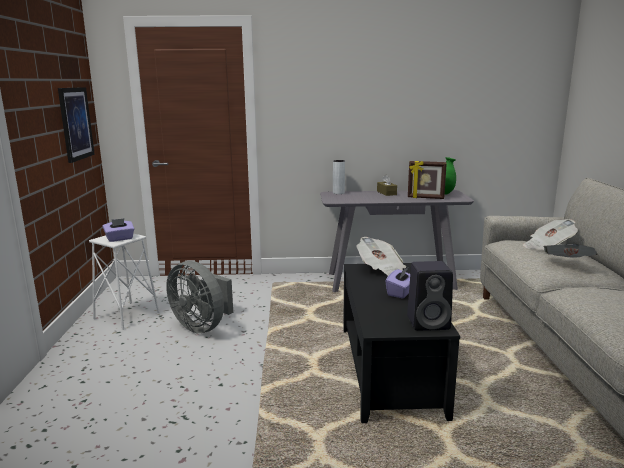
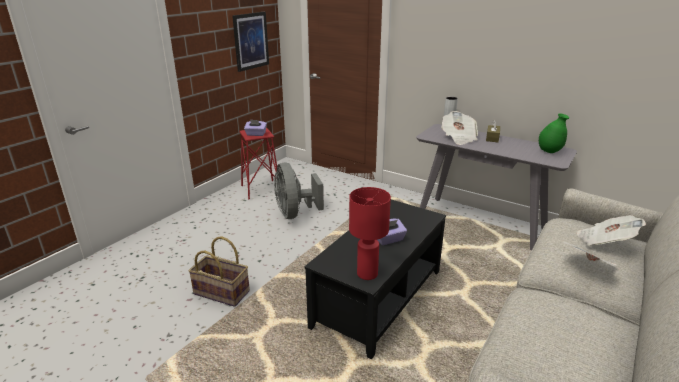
camera: 35 degrees right, 10 degrees up
white stool [89,234,160,330] -> red stool [239,127,277,200]
newspaper [356,237,406,276] -> newspaper moved to [441,111,478,145]
black speaker [407,261,453,331] -> red table lamp [349,187,391,280]
picture frame [408,161,447,199] -> none
none -> basket [188,236,250,307]

